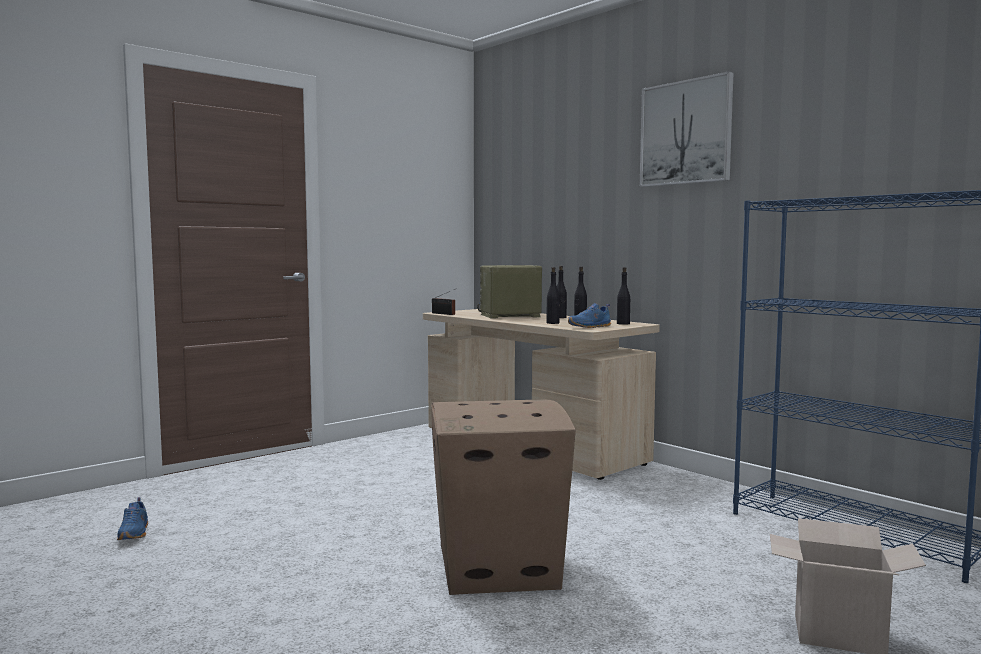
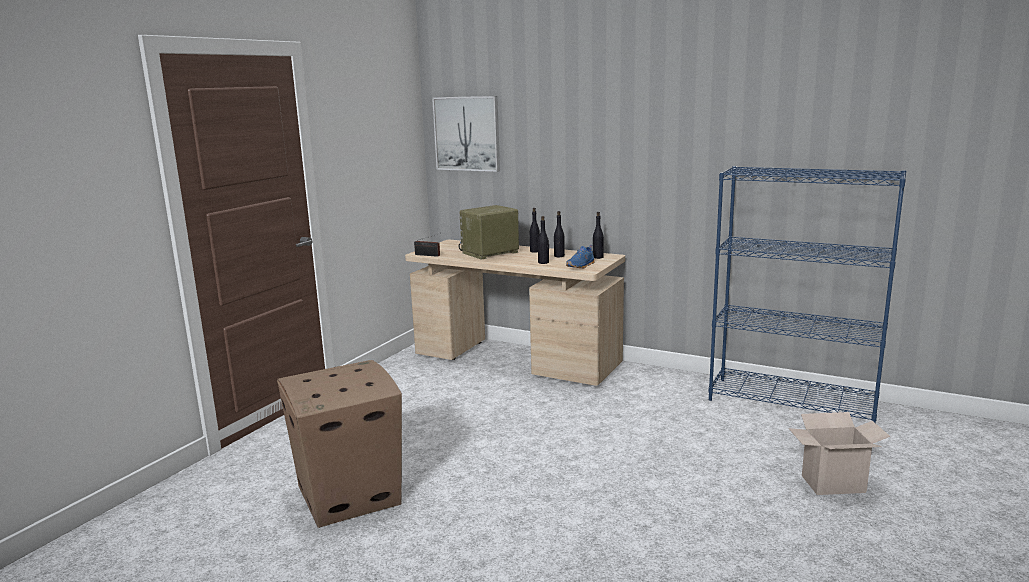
camera: 20 degrees left, 10 degrees up
blue shoe [117,497,148,540] -> none
cardboard box [431,399,576,595] -> cardboard box moved to [277,360,402,528]
picture [640,71,733,187] -> picture moved to [432,96,500,172]

